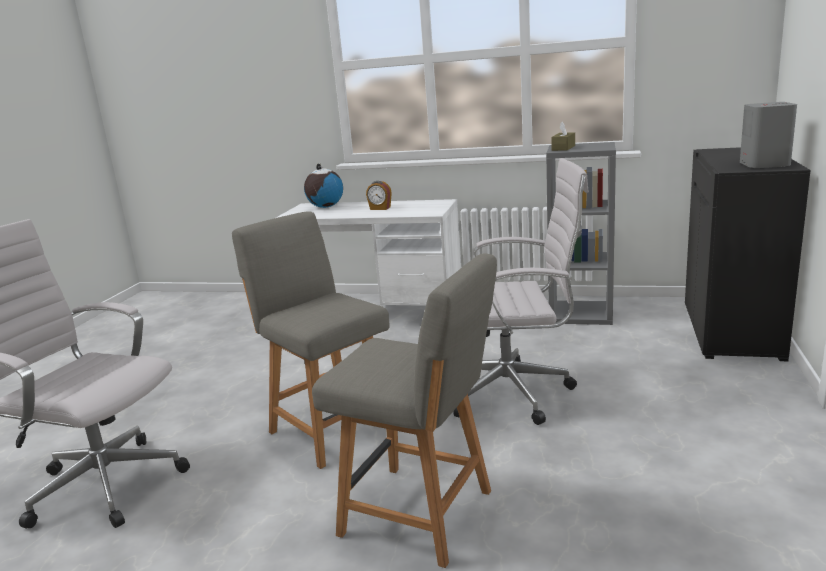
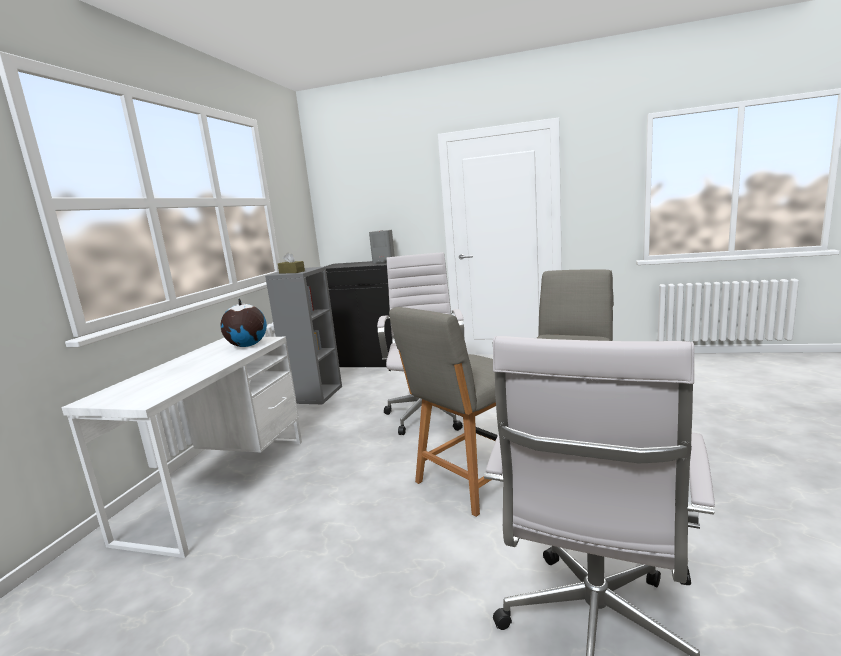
camera: 90 degrees left, 5 degrees down
globe [304,164,343,208] -> globe moved to [220,299,267,347]
alarm clock [366,181,392,210] -> none

